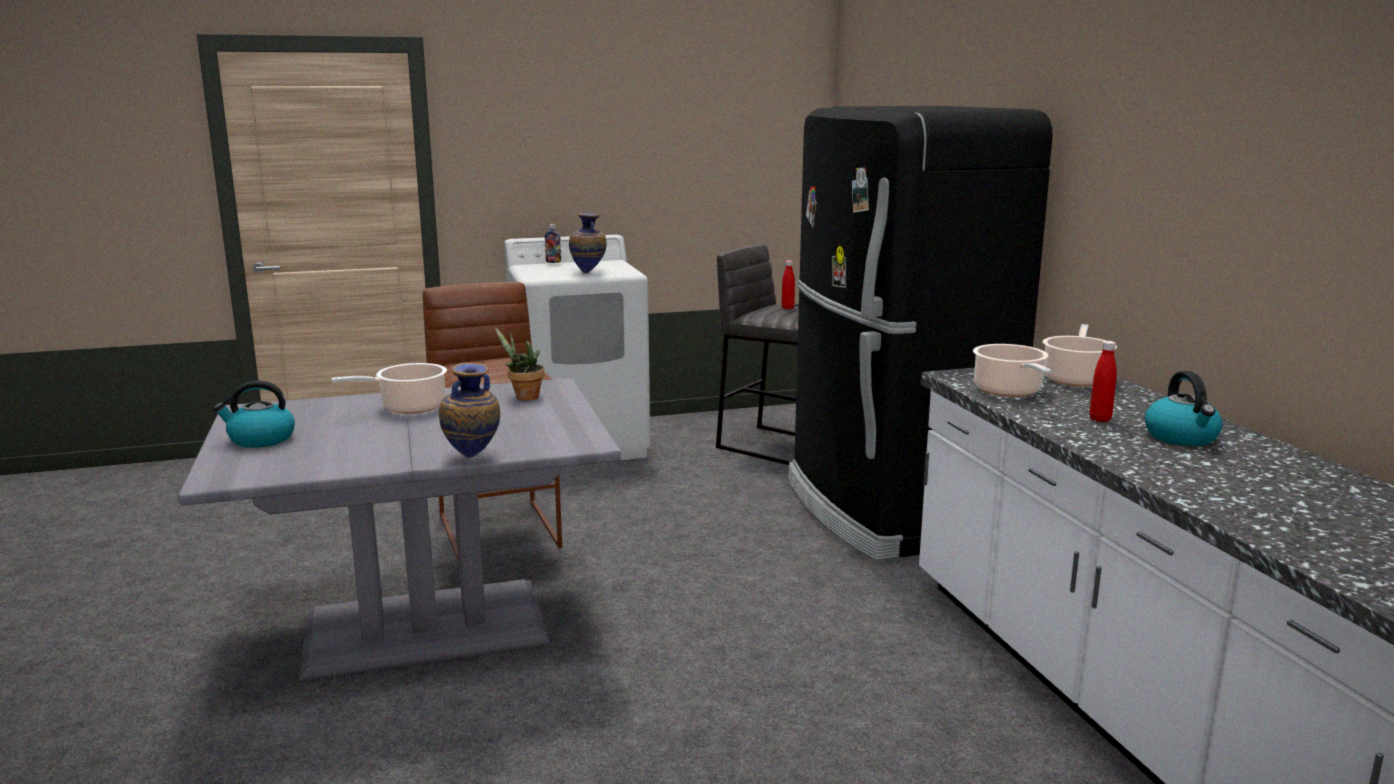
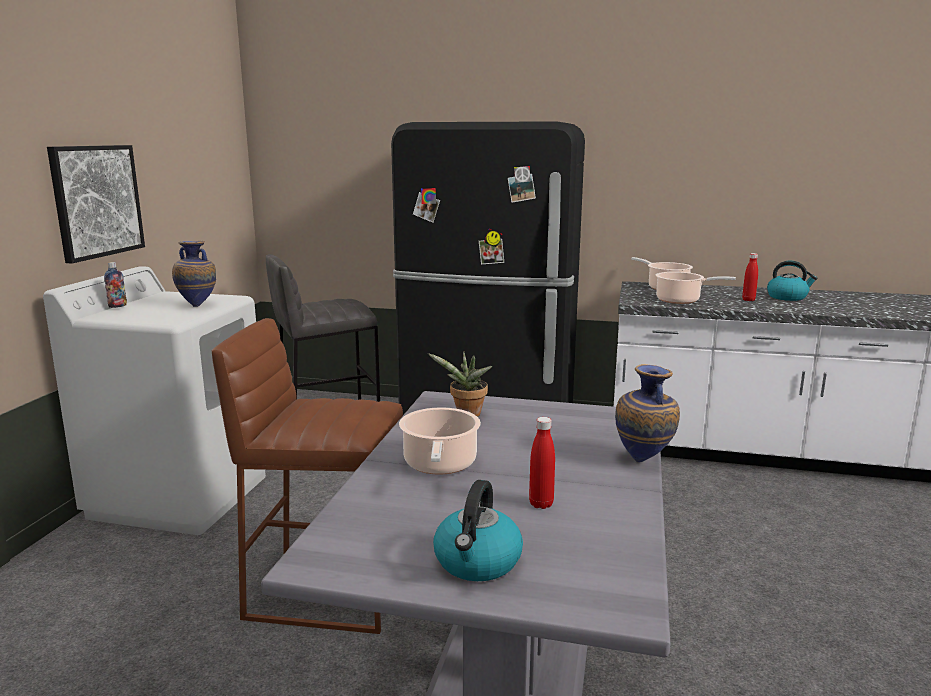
camera: 60 degrees left, 0 degrees up
red bottle [782,260,795,309] -> red bottle moved to [529,417,555,509]
none -> picture [47,145,145,263]

